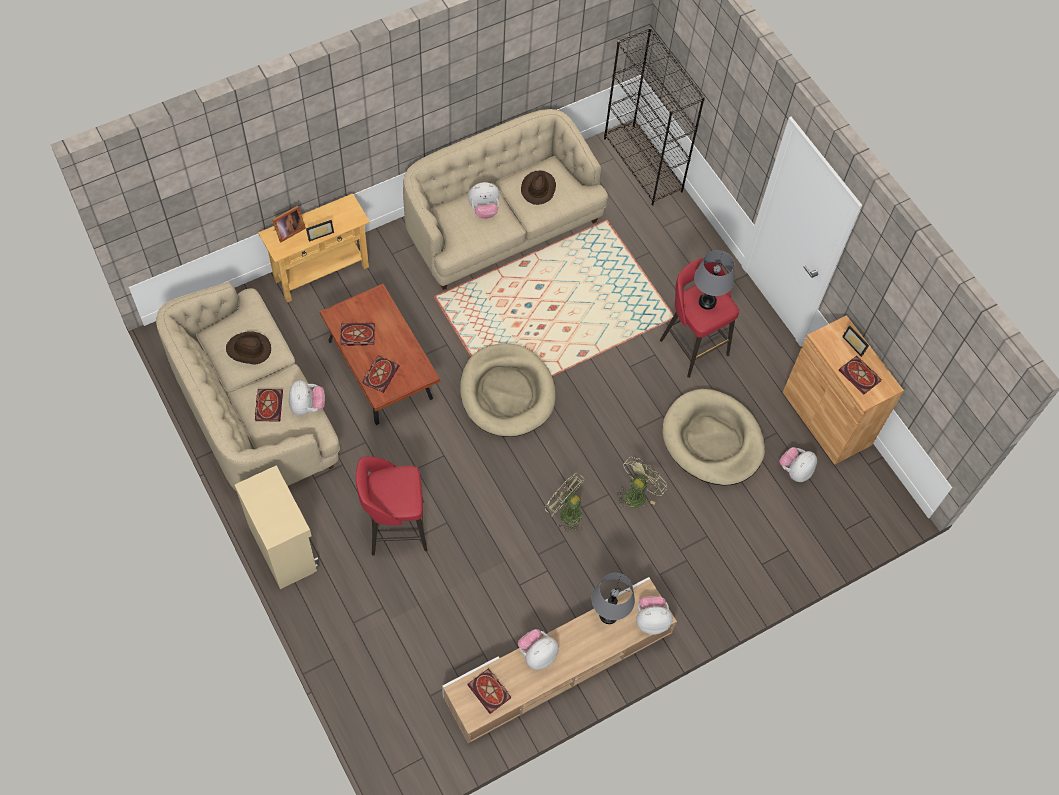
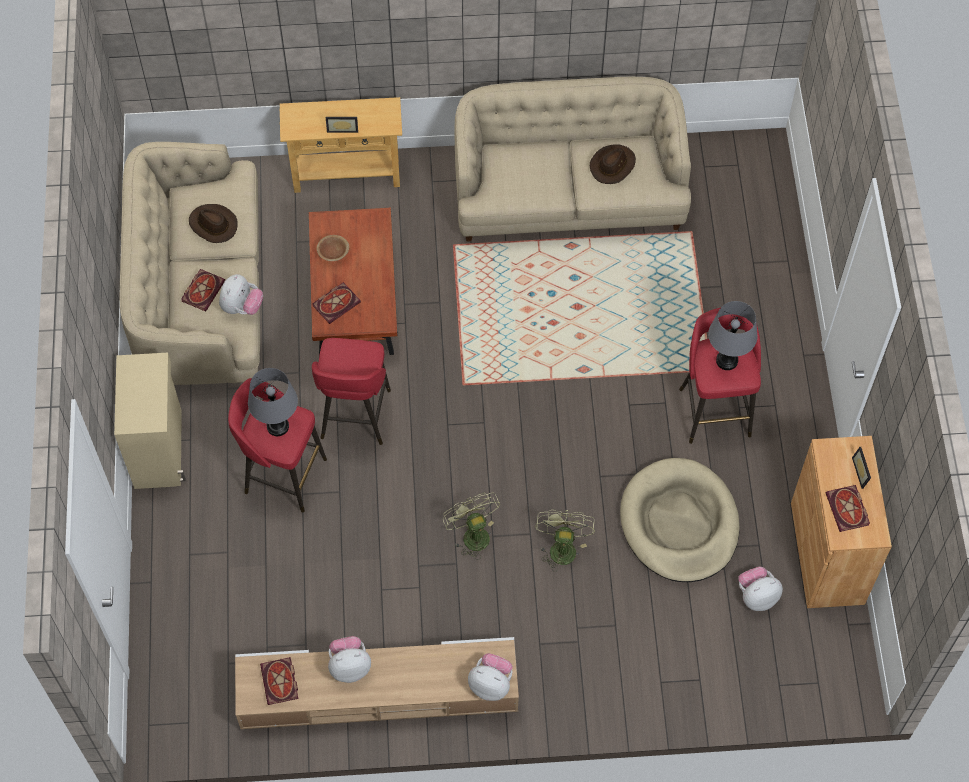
camera: 30 degrees right, 0 degrees up
picture frame [272,206,306,242] -> none
book [340,323,375,346] -> brown bowl [317,235,349,261]
beige dog bed [460,343,556,437] -> none
plush toy [468,182,500,219] -> none
grey table lamp [592,573,635,624] -> grey table lamp moved to [248,368,298,436]
black bookcase [604,28,705,206] -> none
green fan [617,457,667,508] -> green fan turned 60 degrees counterclockwise [535,510,595,572]
none -> red stool [312,338,391,445]

